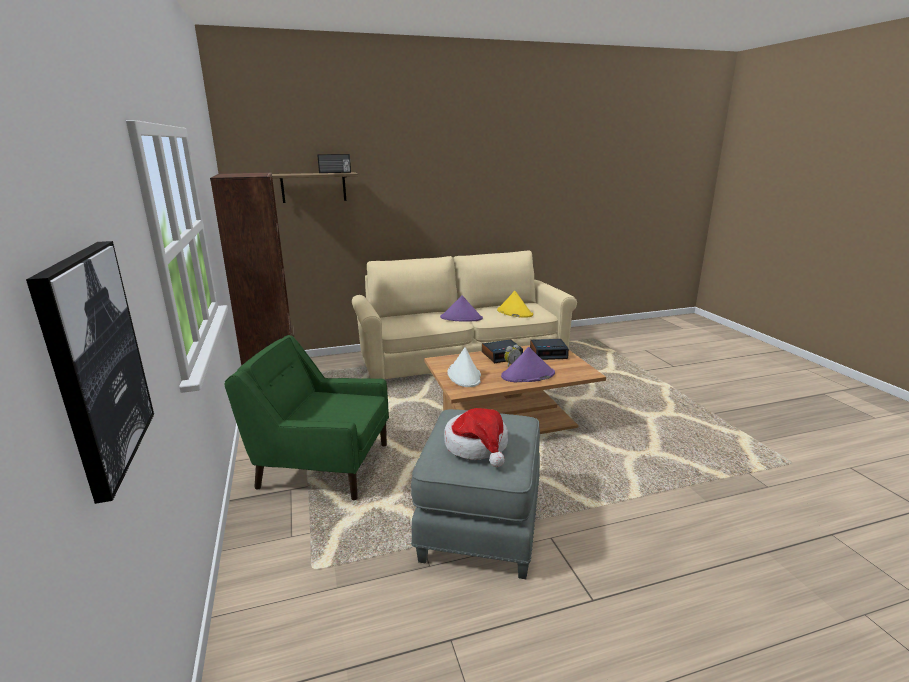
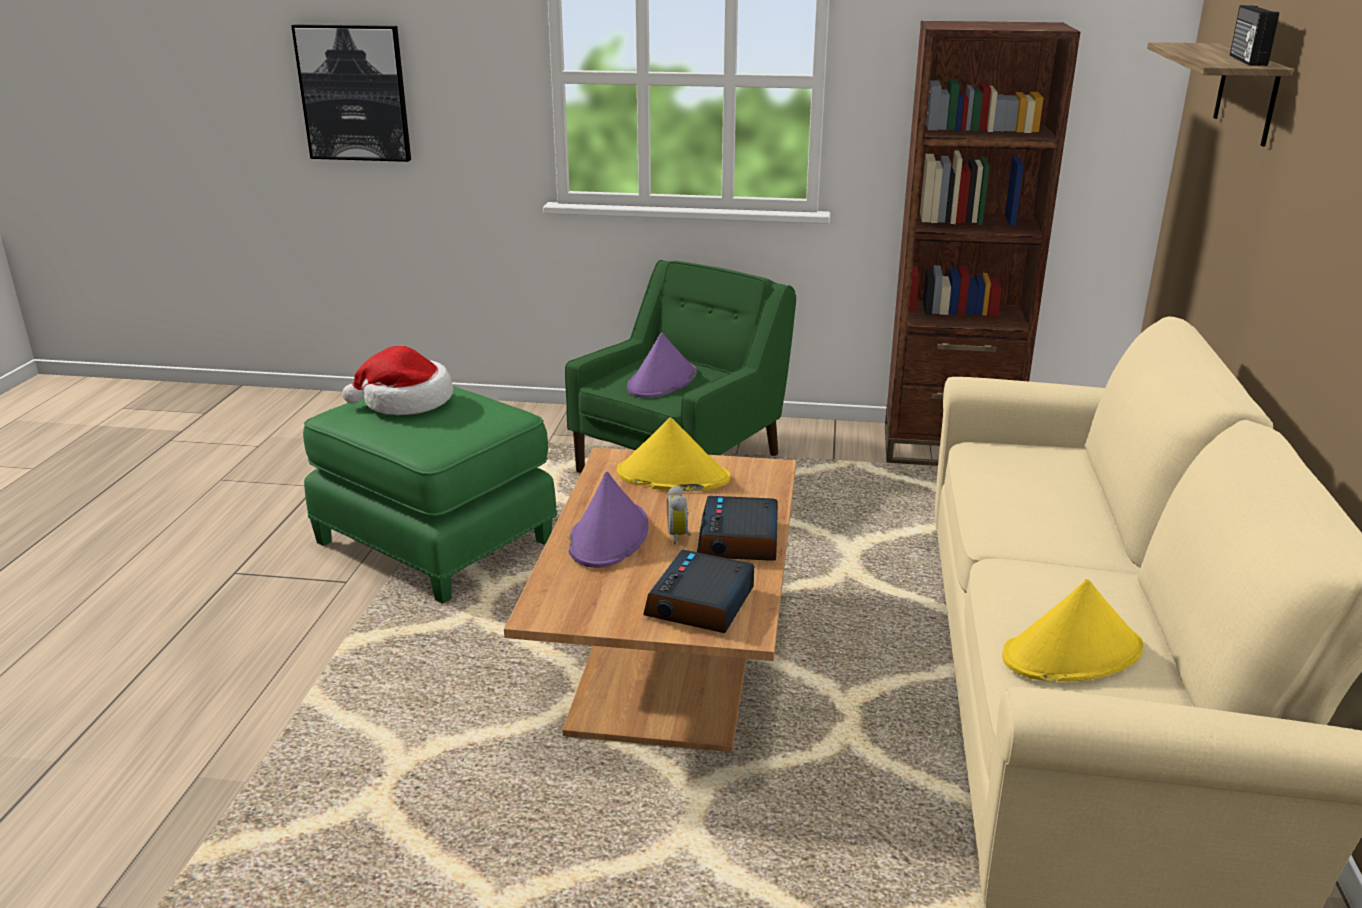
camera: 115 degrees right, 5 degrees up
grey ottoman [411,409,540,579] -> green ottoman [303,386,557,604]
purple hat [440,295,483,322] -> purple hat moved to [627,332,697,398]
white hat [447,347,481,387] -> yellow hat [617,418,730,491]

